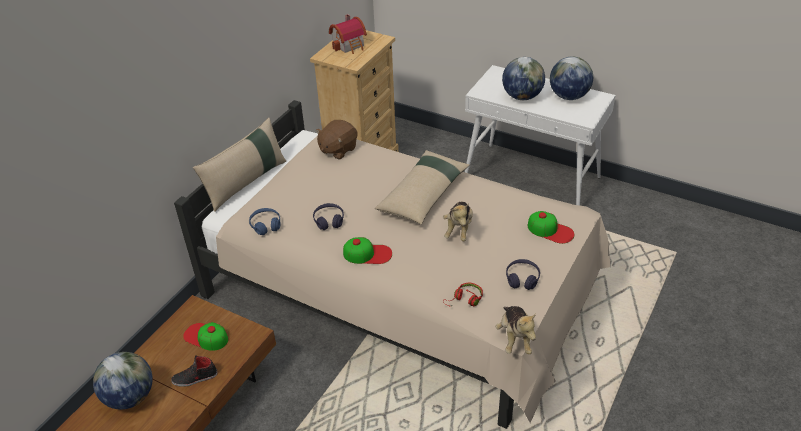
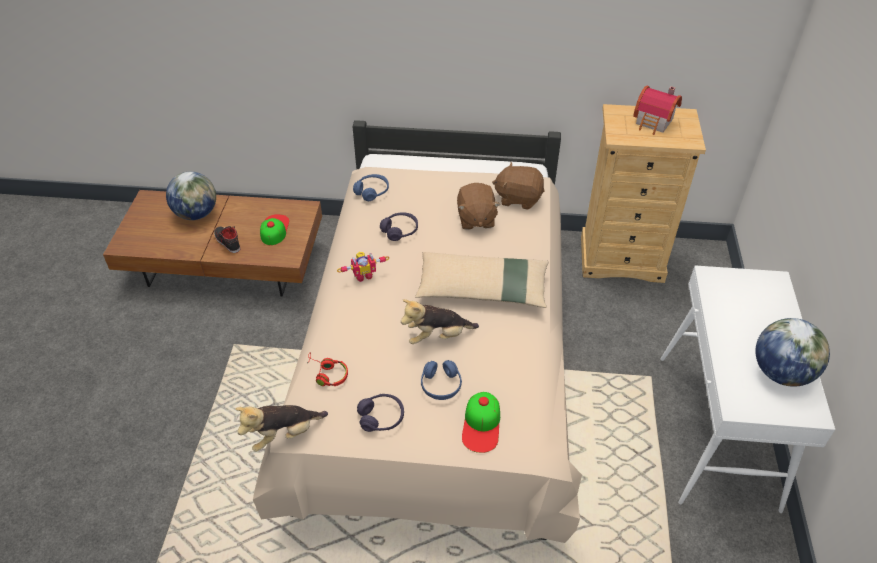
camera: 65 degrees right, 5 degrees up
beige pillow [193,117,286,212] -> none
cap [343,237,392,264] -> toy robot [337,252,389,282]
globe [502,57,545,100] -> none
none -> blue headphones [421,360,462,400]
none -> brown plush toy [457,183,501,230]

